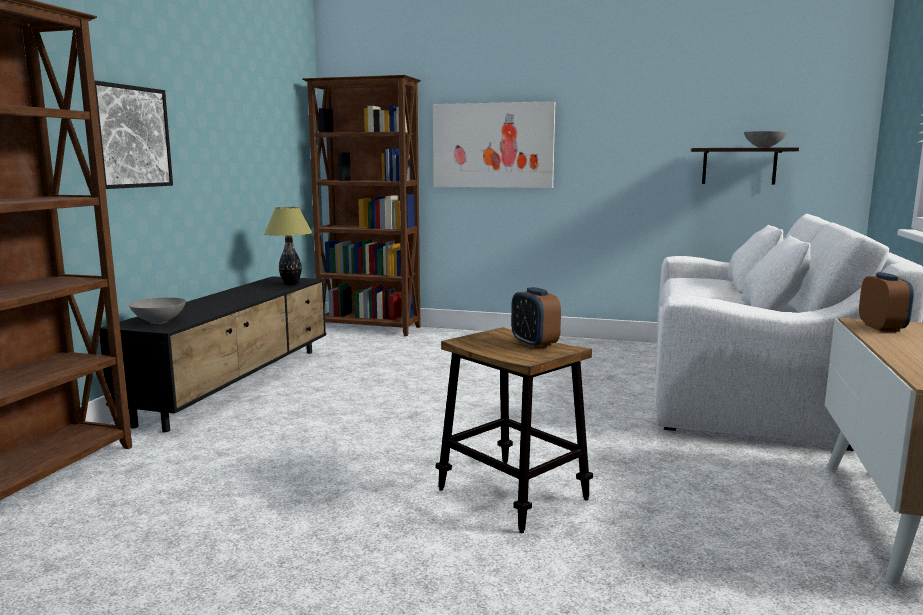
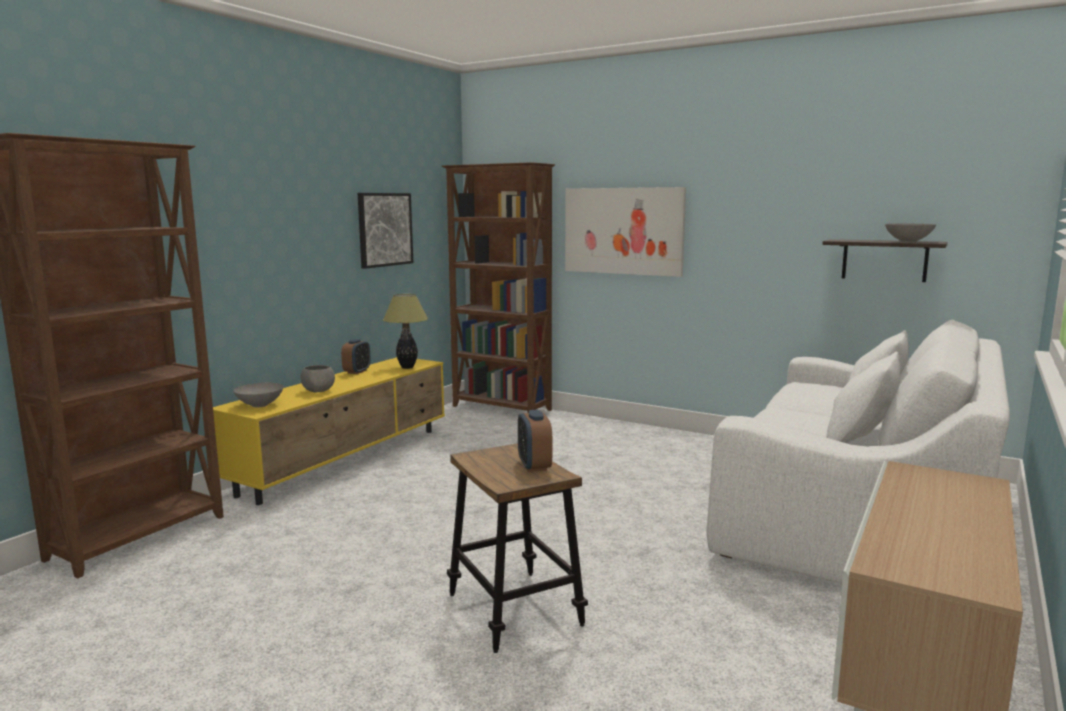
camera: 15 degrees right, 0 degrees up
picture [94,80,173,189] -> picture moved to [358,193,413,269]
black tv stand [100,276,326,432] -> yellow tv stand [213,357,445,505]
alarm clock [859,273,914,332] -> alarm clock moved to [341,339,371,374]
none -> grey bowl [301,365,335,392]

